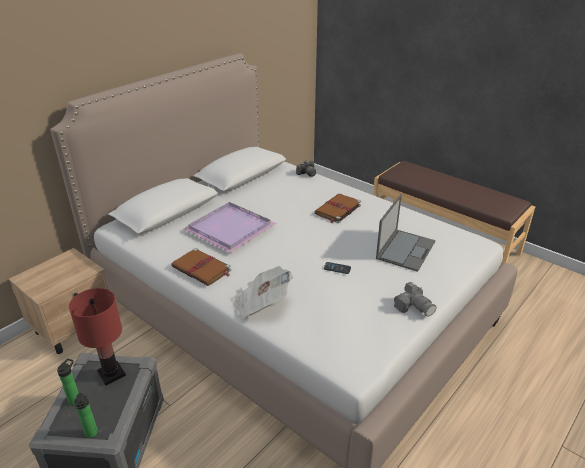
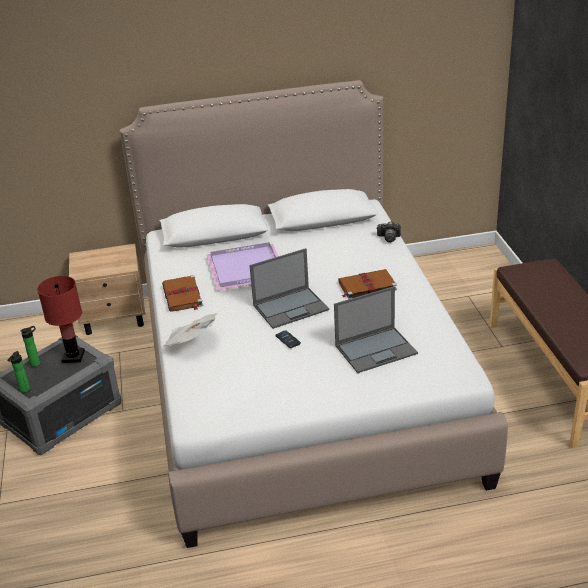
camera: 40 degrees right, 0 degrees up
camera [394,282,437,316] -> none
none -> laptop [249,248,329,329]

